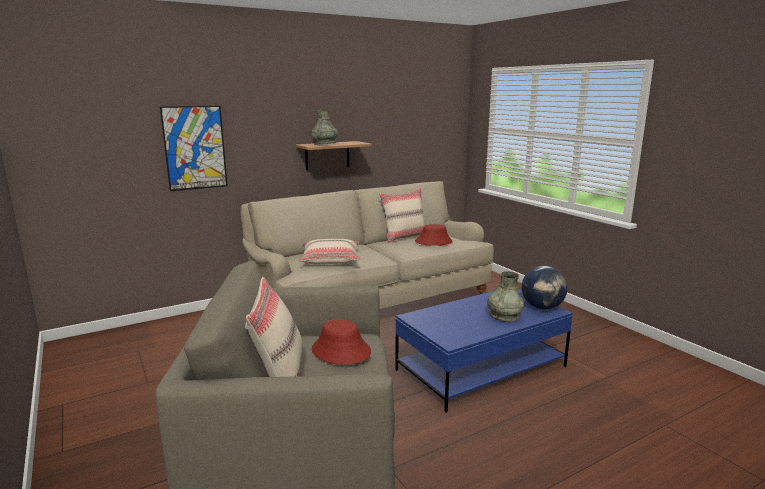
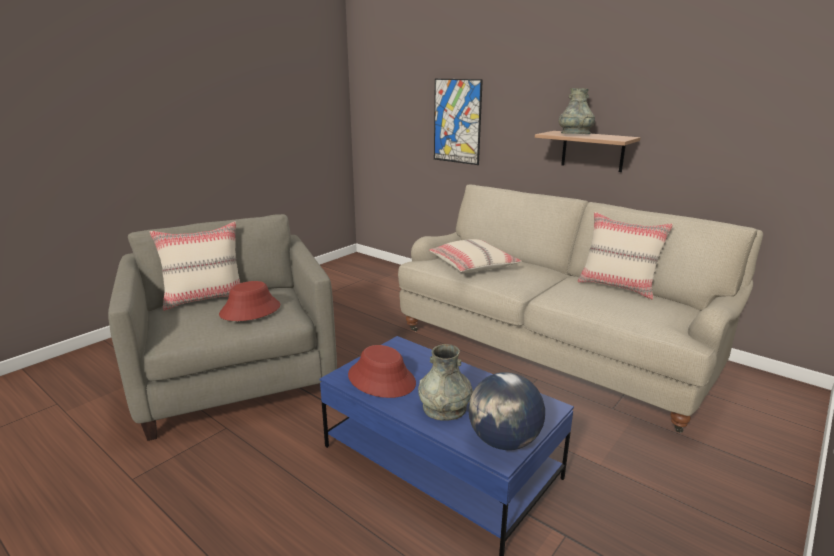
camera: 70 degrees right, 5 degrees up
red hat [415,224,453,246] -> red hat moved to [348,345,416,398]

